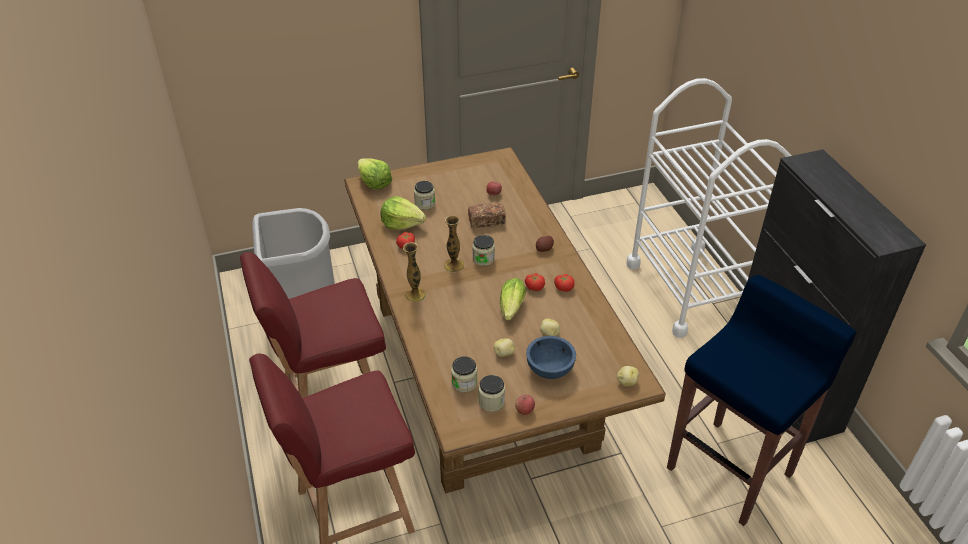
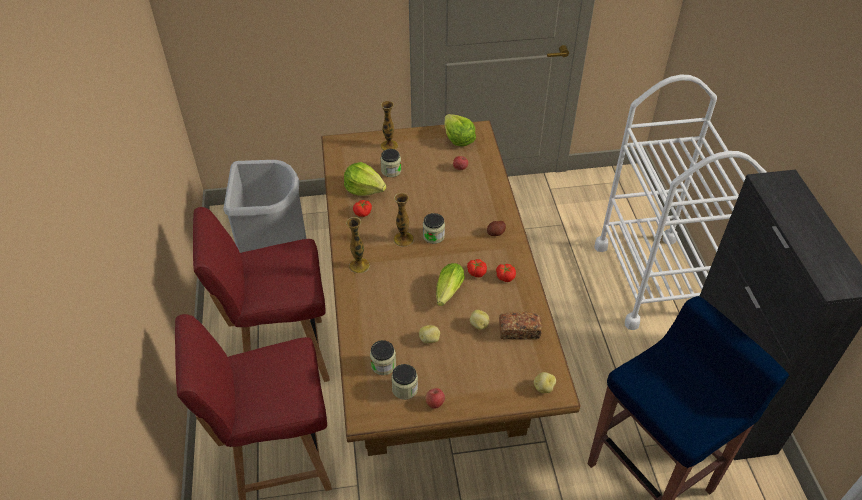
camera: 10 degrees right, 5 degrees up
lettuce [358,158,392,189] -> lettuce moved to [445,114,476,147]
bread [468,203,506,228] -> bread moved to [499,312,542,340]
blue bowl [526,336,576,379] -> none
none -> vase [380,101,399,151]

